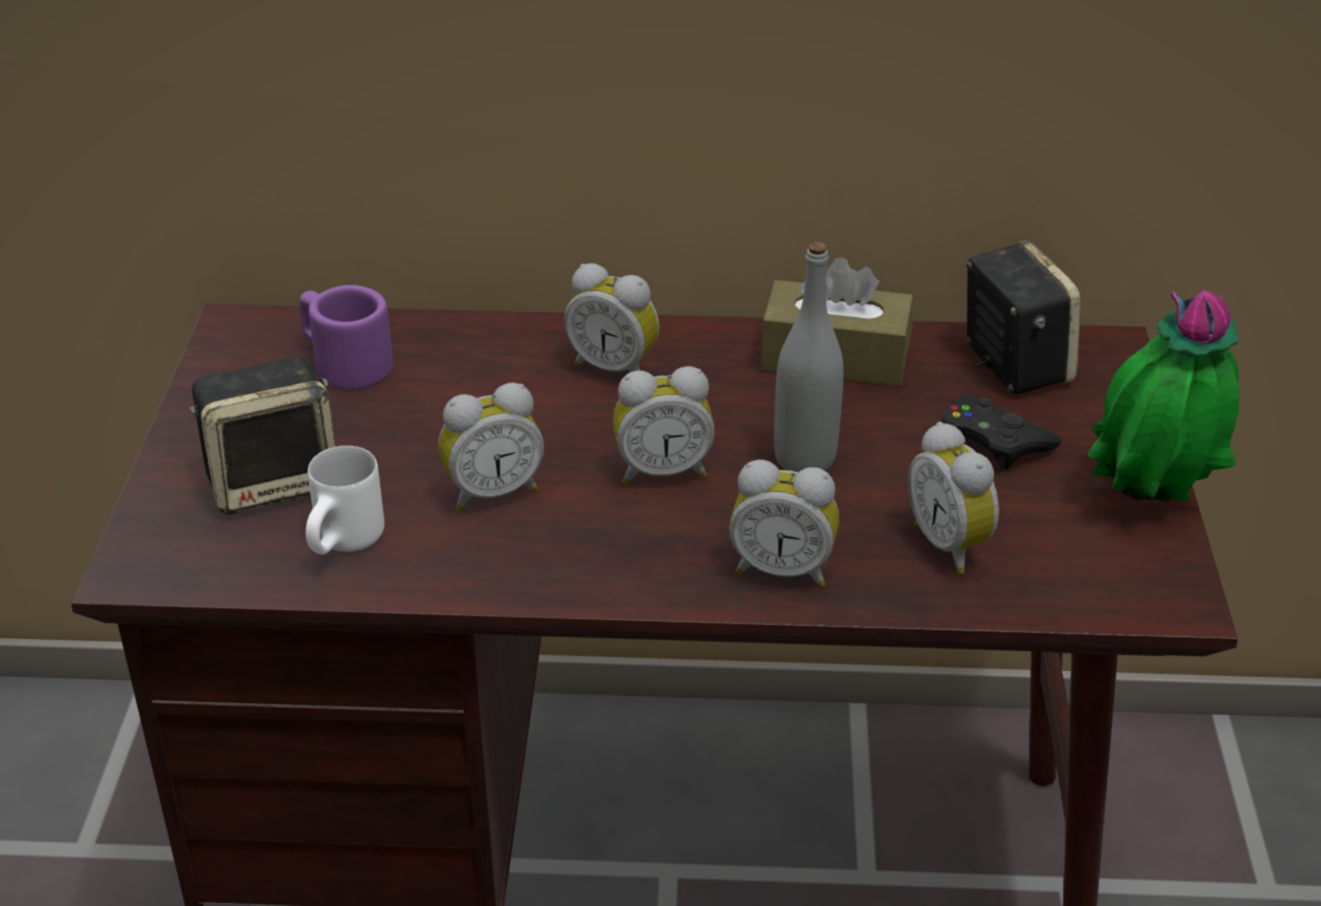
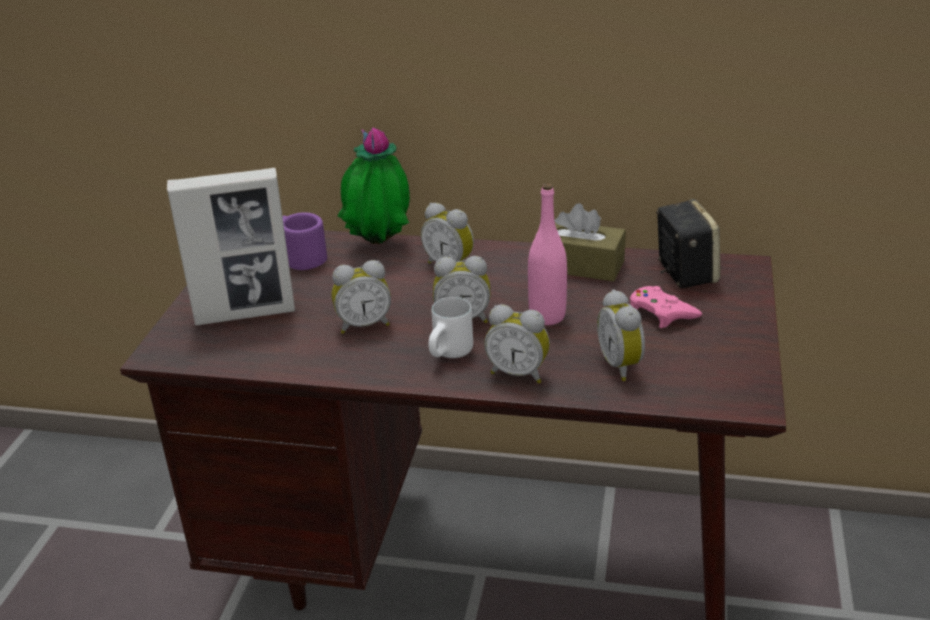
camera: 10 degrees right, 5 degrees down
speaker [189,357,335,515] -> picture frame [167,168,295,326]
white mug [306,446,384,555] -> white mug moved to [428,297,473,358]
grey bottle [774,242,844,472] -> pink bottle [528,183,567,325]
black game controller [941,395,1061,472] -> pink game controller [630,286,702,328]
potted plant [1088,290,1240,502] -> potted plant moved to [338,127,410,244]

